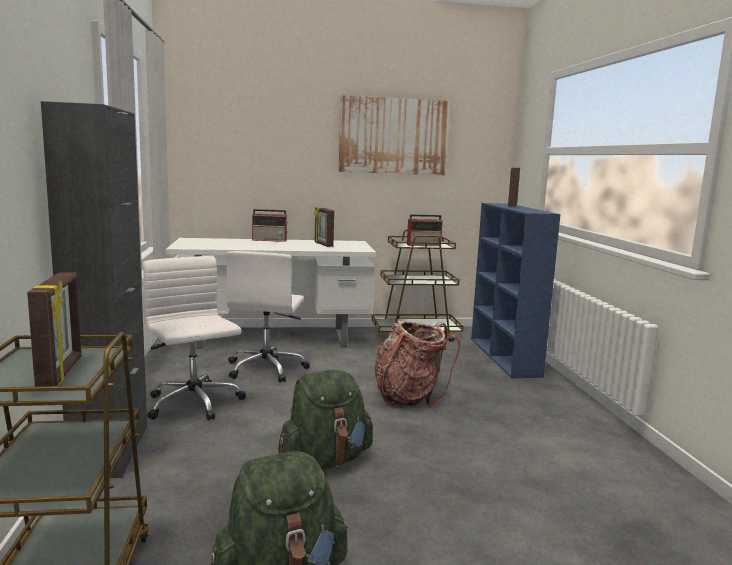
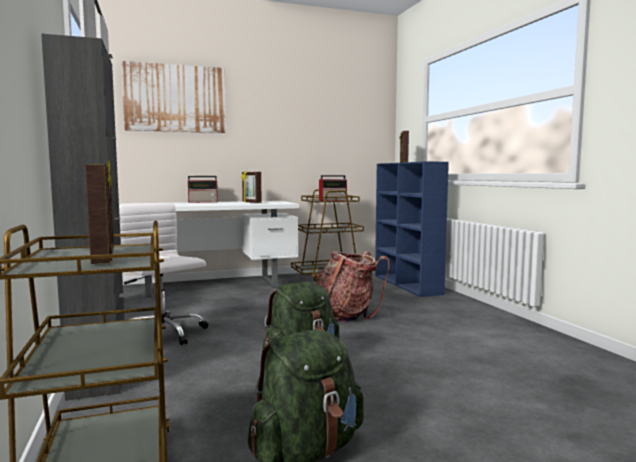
camera: 10 degrees left, 5 degrees down
white office chair [226,251,310,383] -> none
picture [339,95,451,175] -> picture moved to [121,61,226,133]

